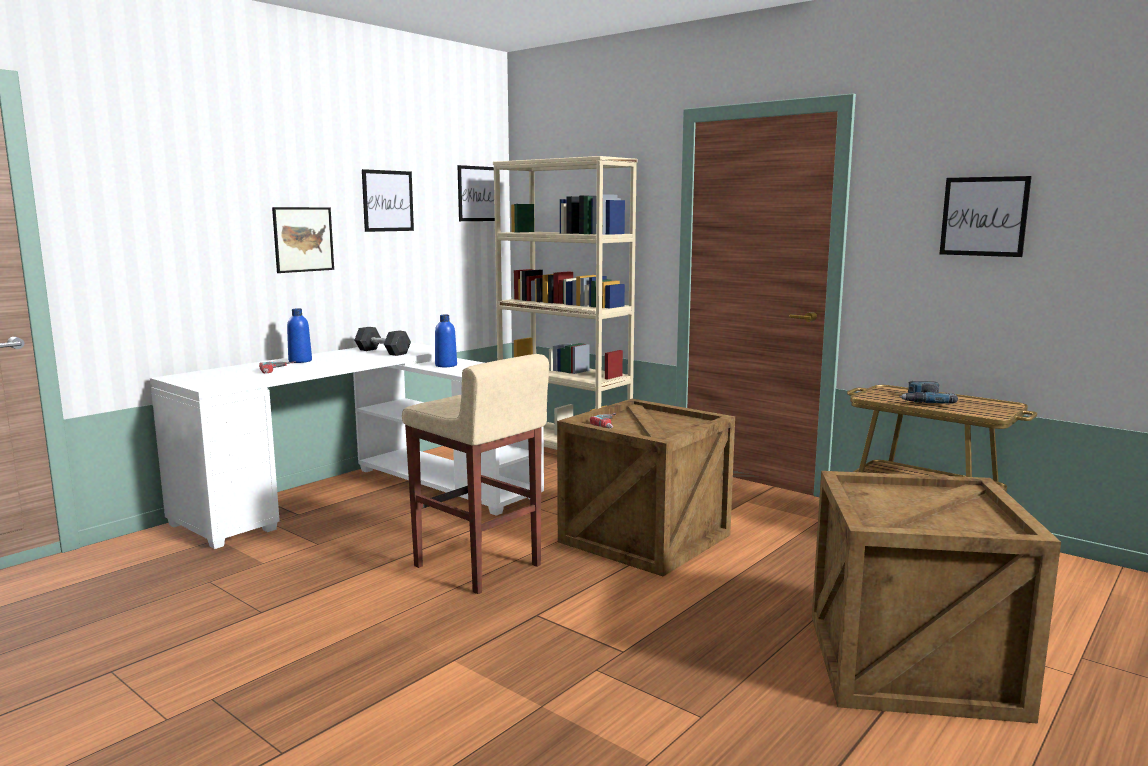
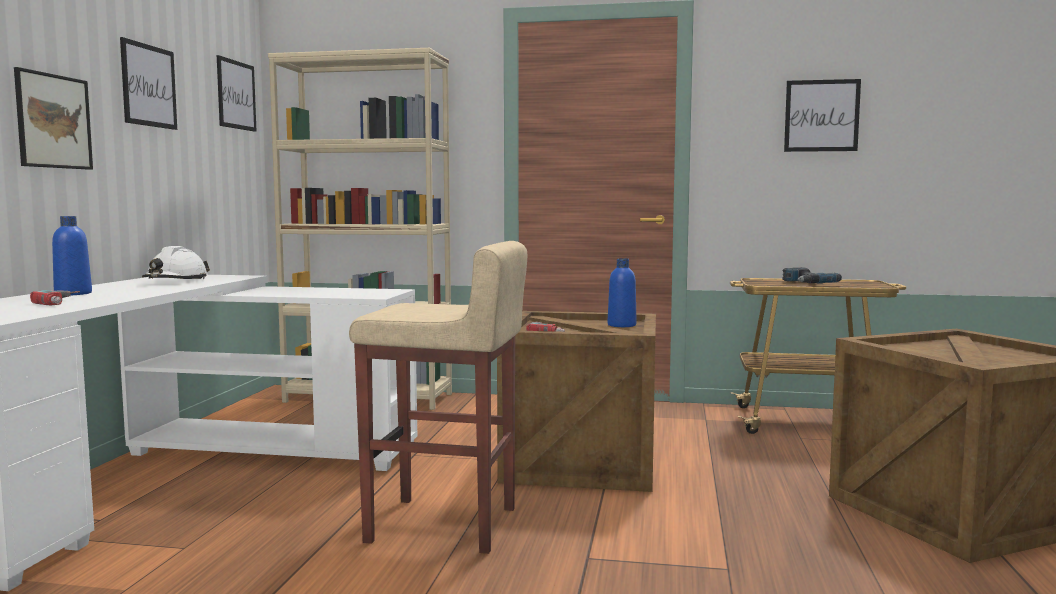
camera: 30 degrees left, 5 degrees down
grey dumbbell [354,327,411,356] -> white hard hat [142,246,210,279]
blue bottle [435,315,457,367] -> blue bottle moved to [608,258,636,327]

